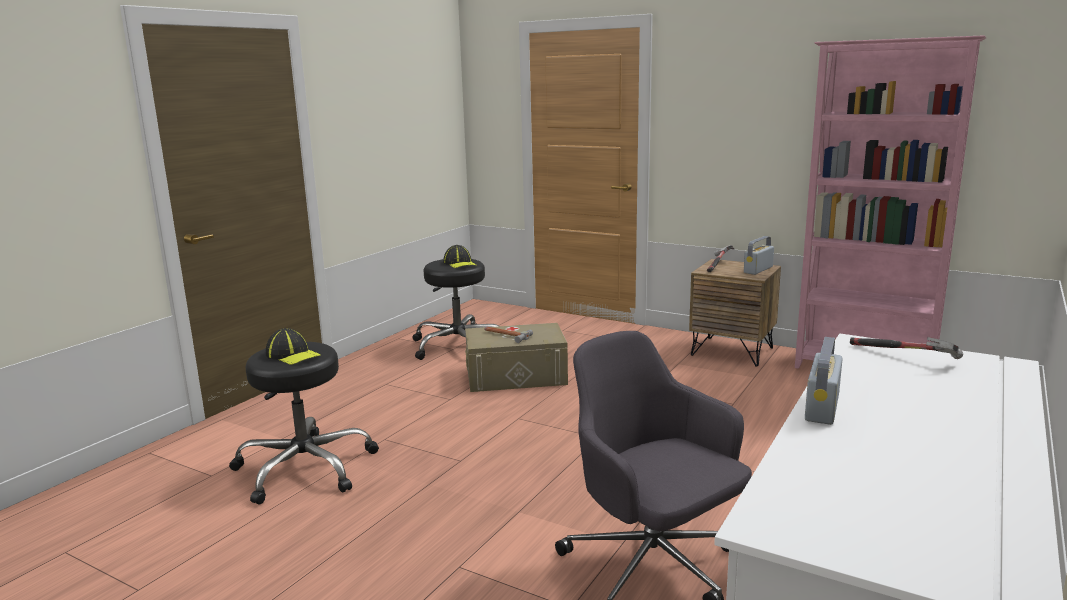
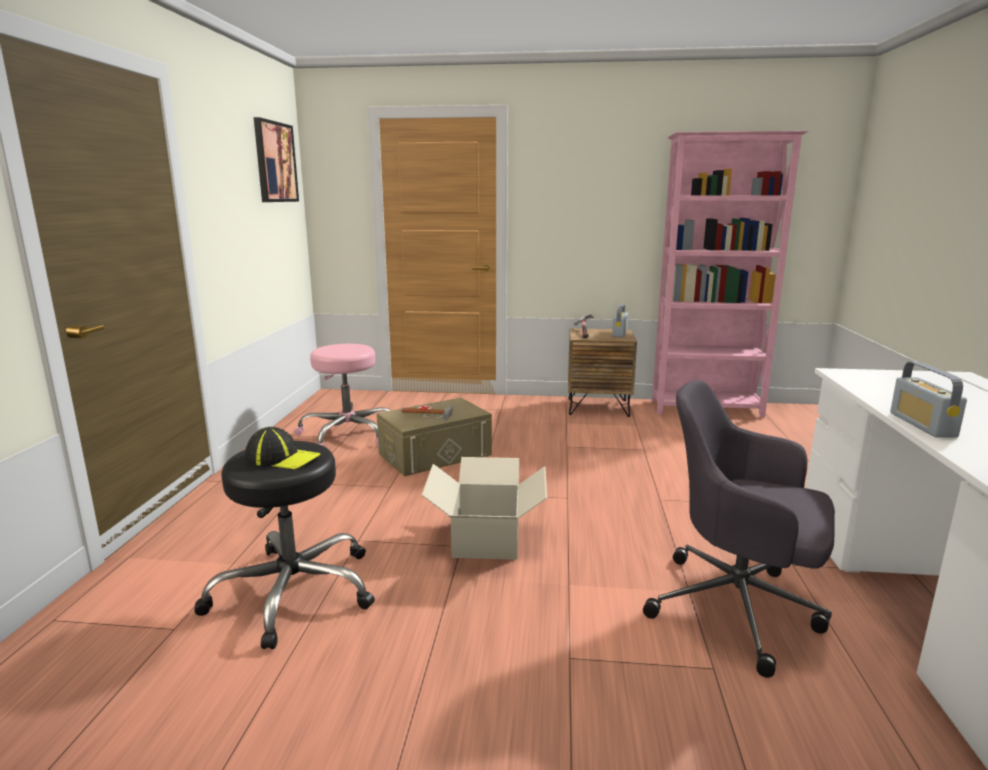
camera: 25 degrees left, 0 degrees up
black stool [412,259,499,360] -> pink stool [294,344,391,447]
cap [443,245,477,268] -> none
hammer [850,337,963,359] -> none
none -> picture [254,117,299,202]
none -> cardboard box [422,457,547,560]

